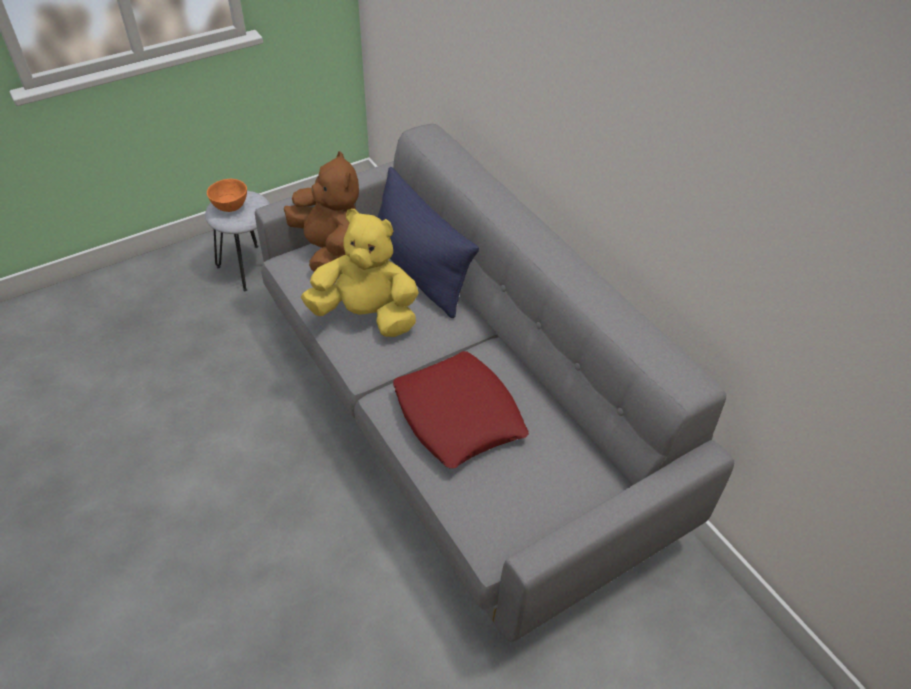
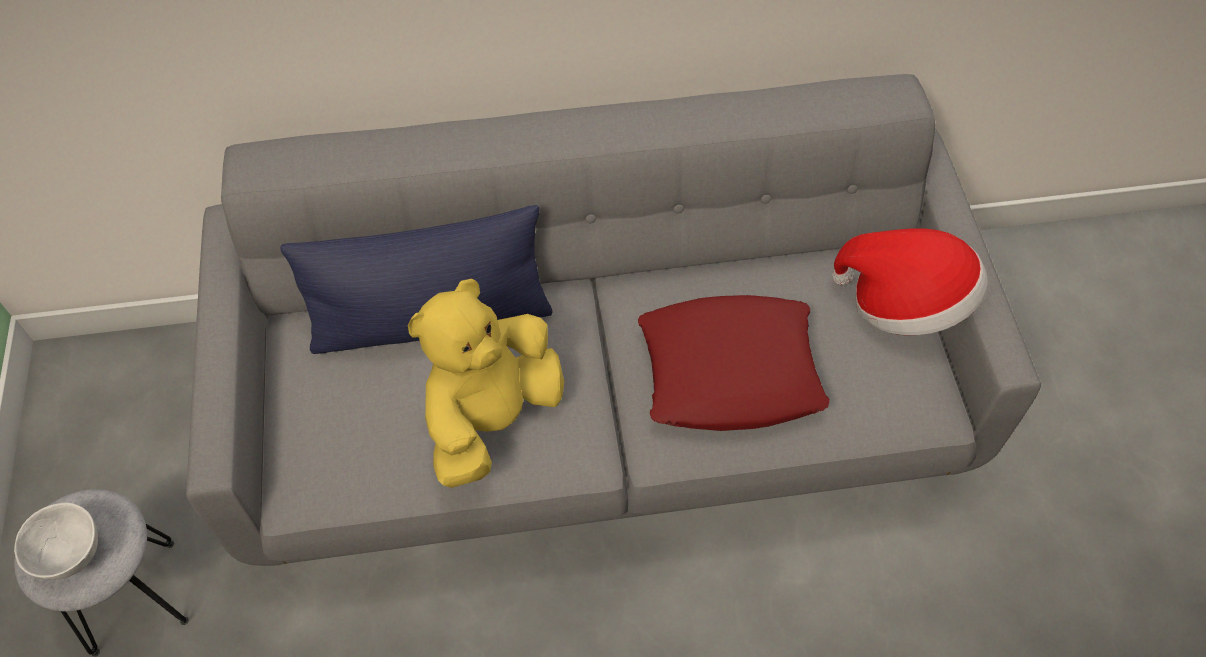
camera: 65 degrees left, 10 degrees up
orange bowl [207,179,247,212] -> white bowl [14,503,98,579]
brown plush toy [284,151,359,272] -> none
none -> hat [832,228,988,335]

